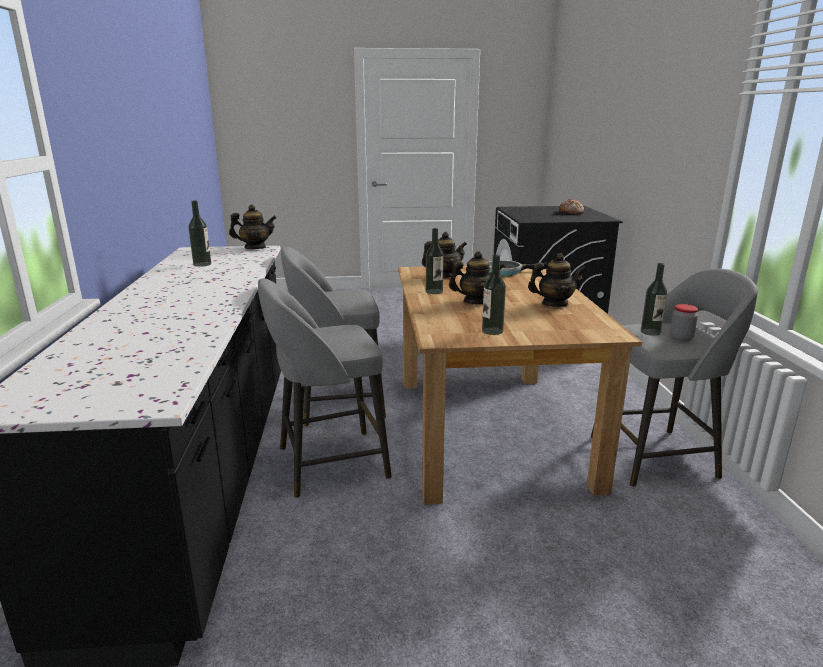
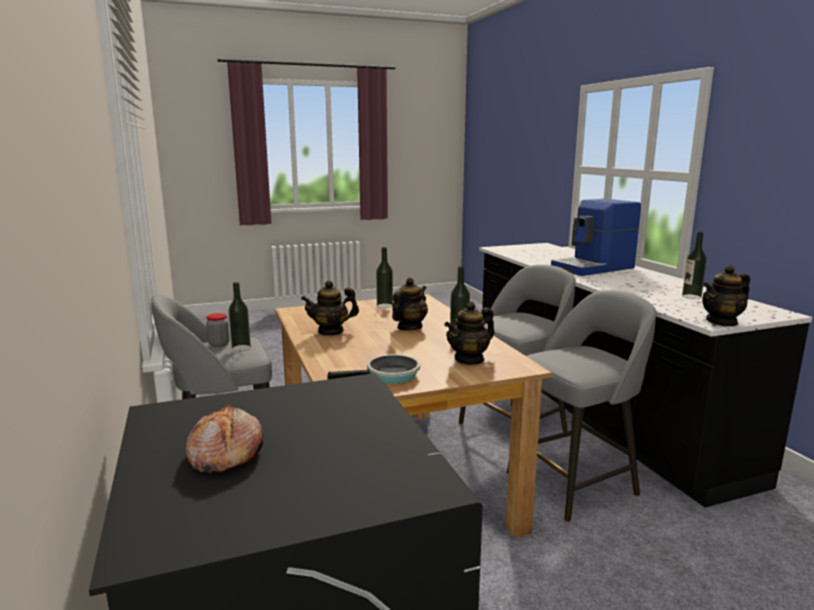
camera: 165 degrees right, 5 degrees down
teapot [449,251,505,304] -> teapot turned 150 degrees clockwise [392,277,428,330]
none -> coffee machine [551,199,641,276]

